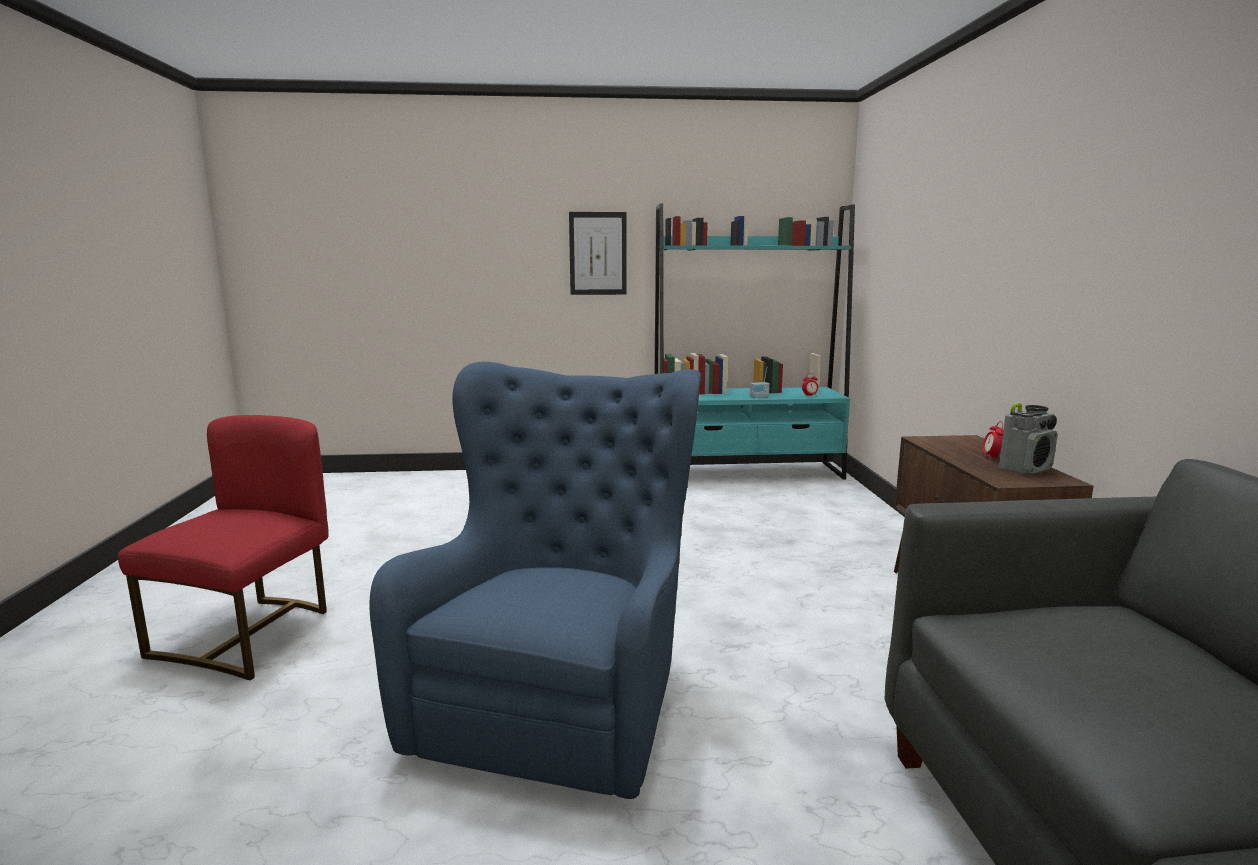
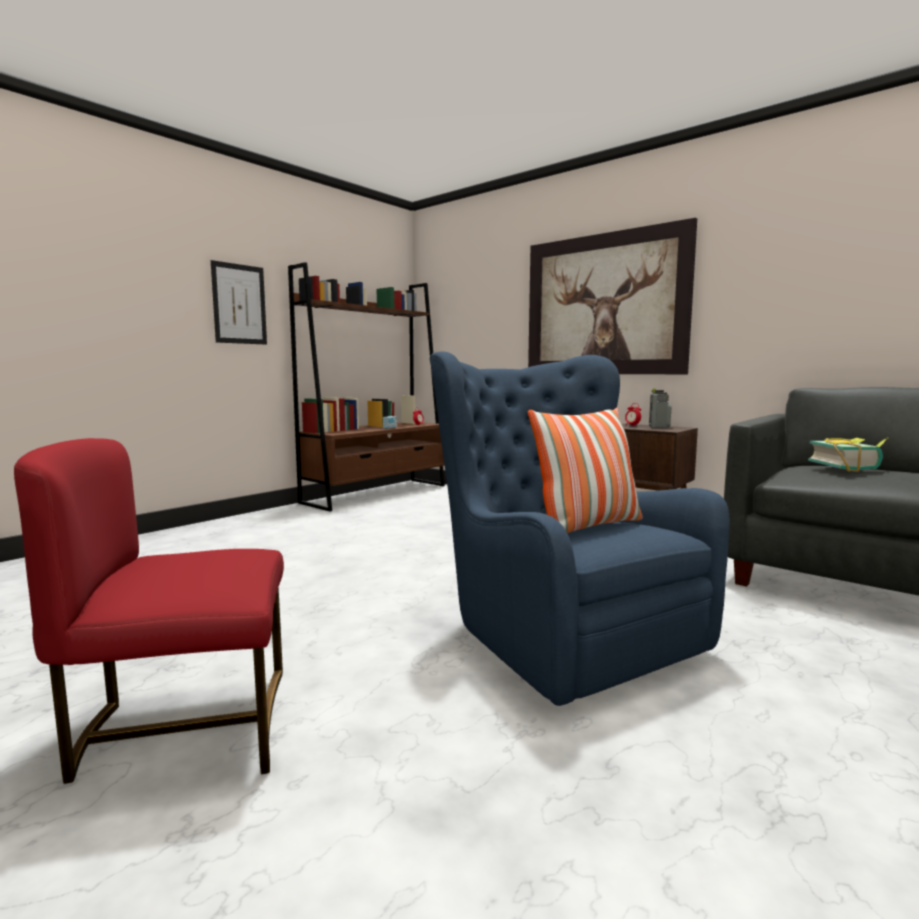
camera: 45 degrees left, 5 degrees down
red chair [118,415,329,680] -> red chair turned 75 degrees counterclockwise [14,438,284,784]
turquoise bookcase [655,203,855,480] -> brown bookcase [288,262,445,512]
none -> picture [528,218,697,374]
none -> pillow [528,408,643,533]
none -> book [808,437,889,472]

